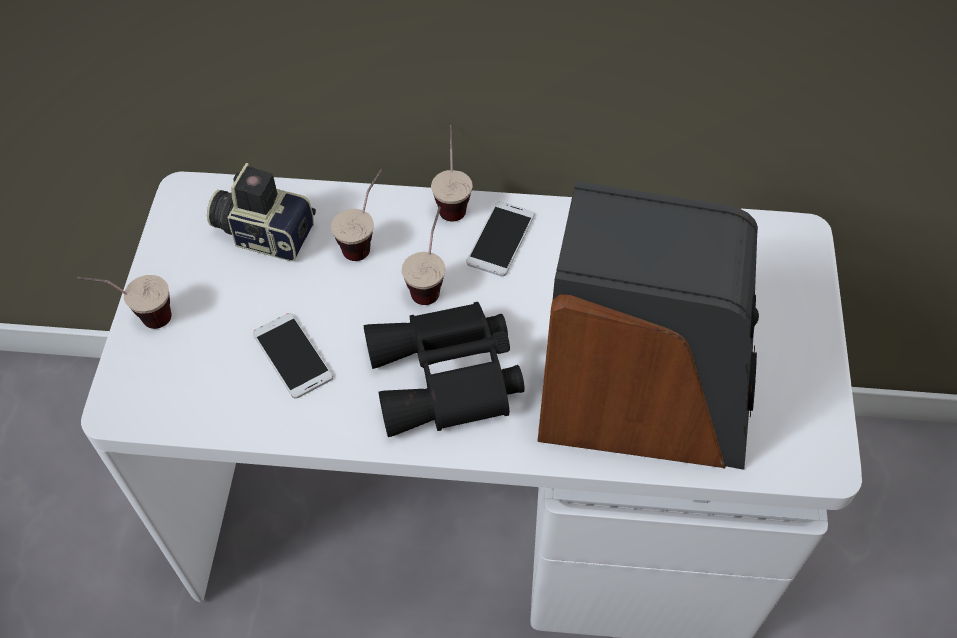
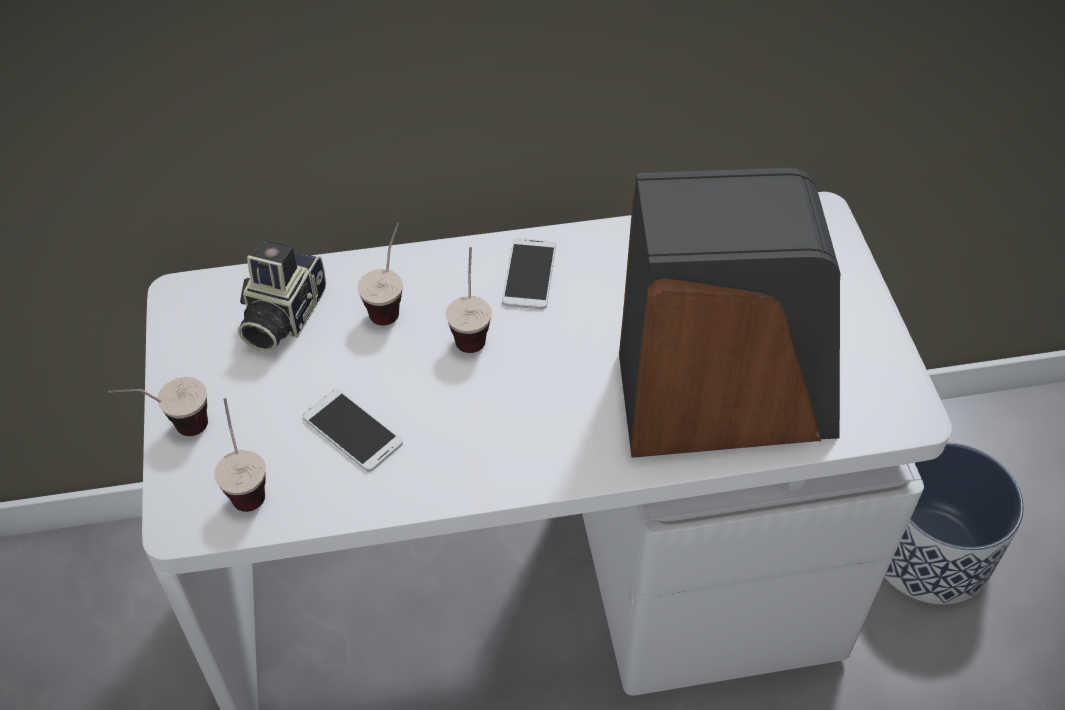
camera: 15 degrees left, 5 degrees down
camera [207,163,316,261] -> camera turned 75 degrees counterclockwise [238,239,326,352]
black binoculars [364,302,525,437] -> none
cup [431,125,473,222] -> cup moved to [214,398,266,512]
none -> planter [885,442,1024,605]

